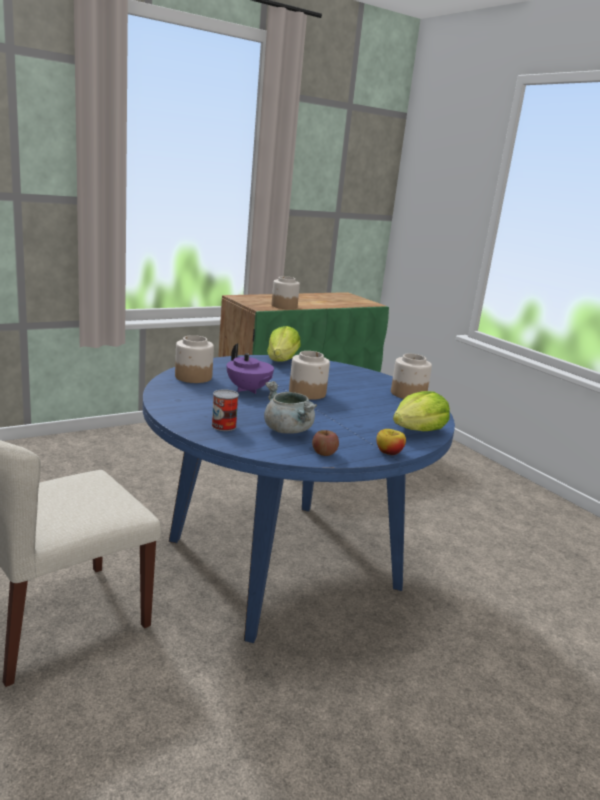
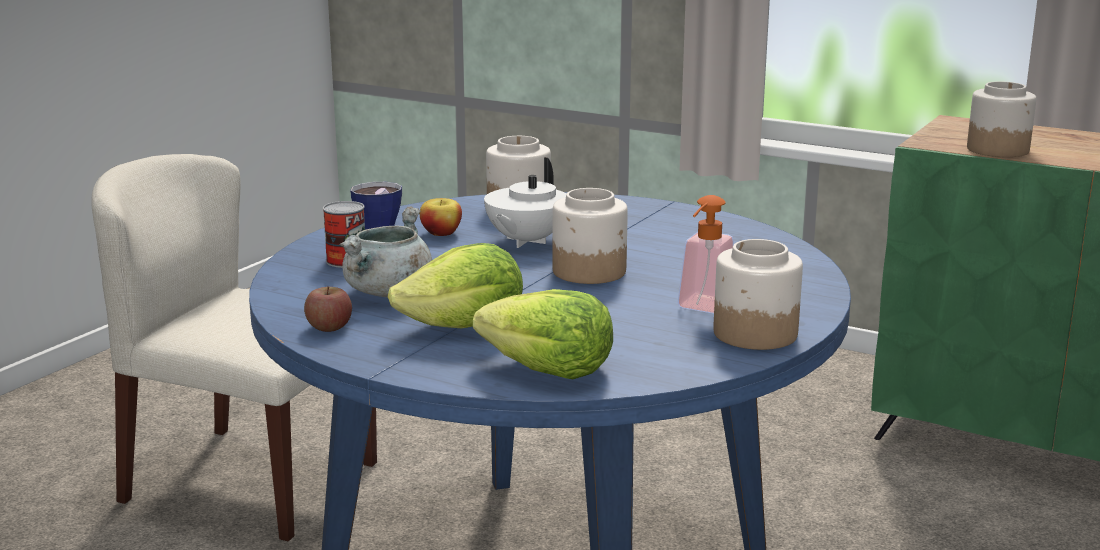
camera: 65 degrees right, 0 degrees up
purple teapot [227,343,274,394] -> white teapot [484,157,566,248]
lettuce [267,326,301,362] -> lettuce moved to [388,243,523,329]
apple [376,429,406,455] -> apple moved to [420,198,462,236]
none -> cup [350,182,402,230]
none -> soap dispenser [678,195,734,314]

